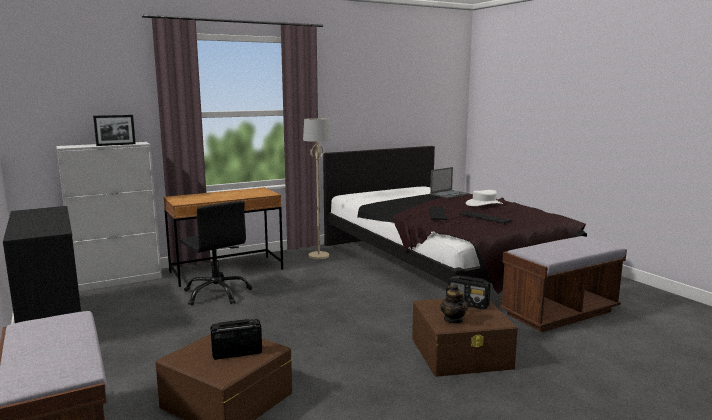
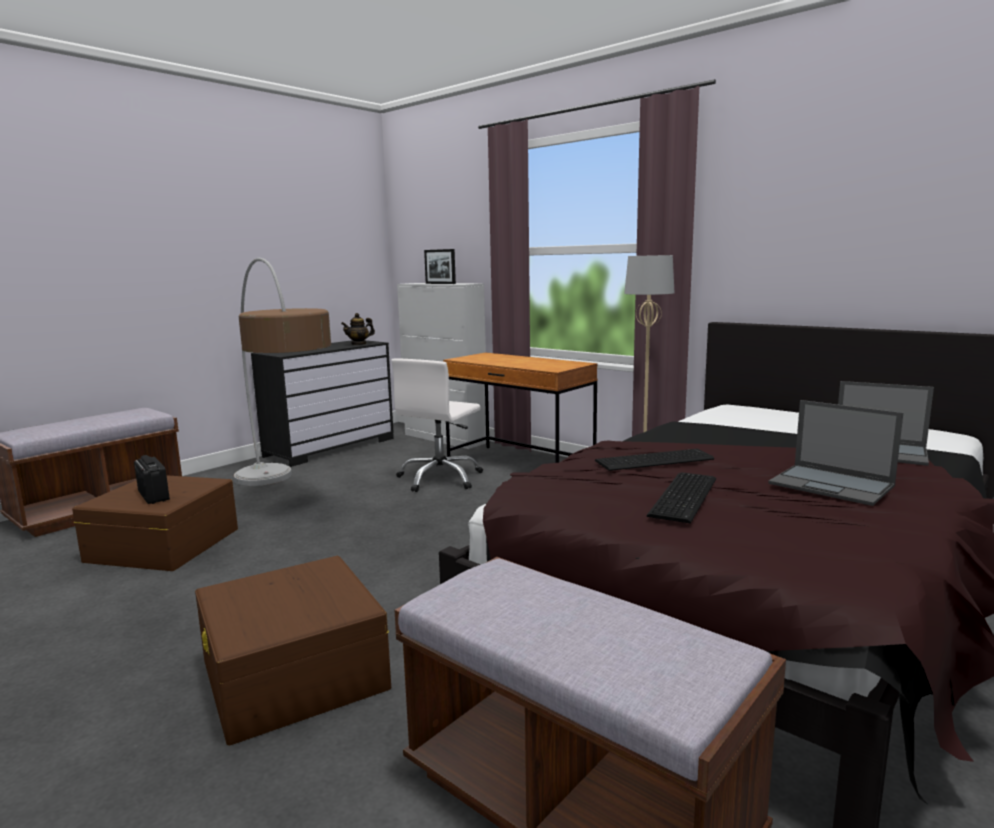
camera: 70 degrees right, 0 degrees up
black office chair [180,201,252,305] -> white office chair [392,358,483,492]
teapot [440,284,468,324] -> teapot moved to [341,313,375,345]
radio [448,275,491,310] -> none
white hat [466,190,503,206] -> laptop [768,400,903,506]
none -> floor lamp [234,258,331,486]

